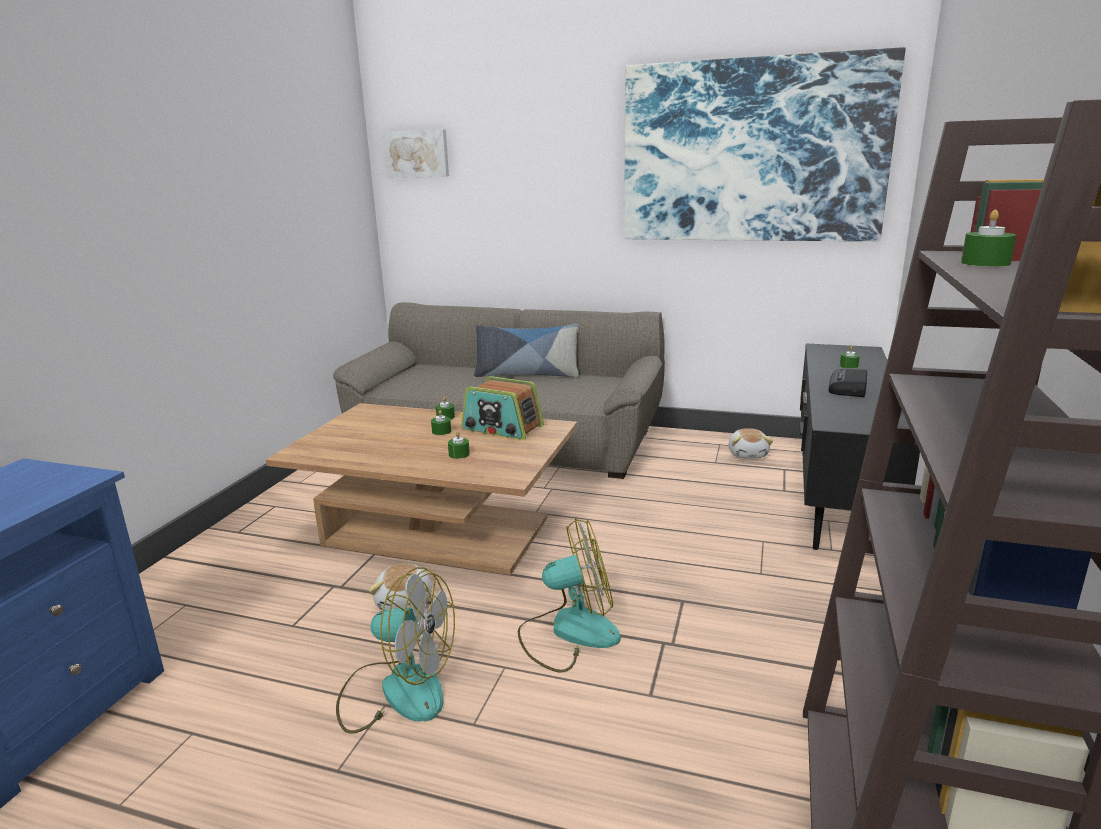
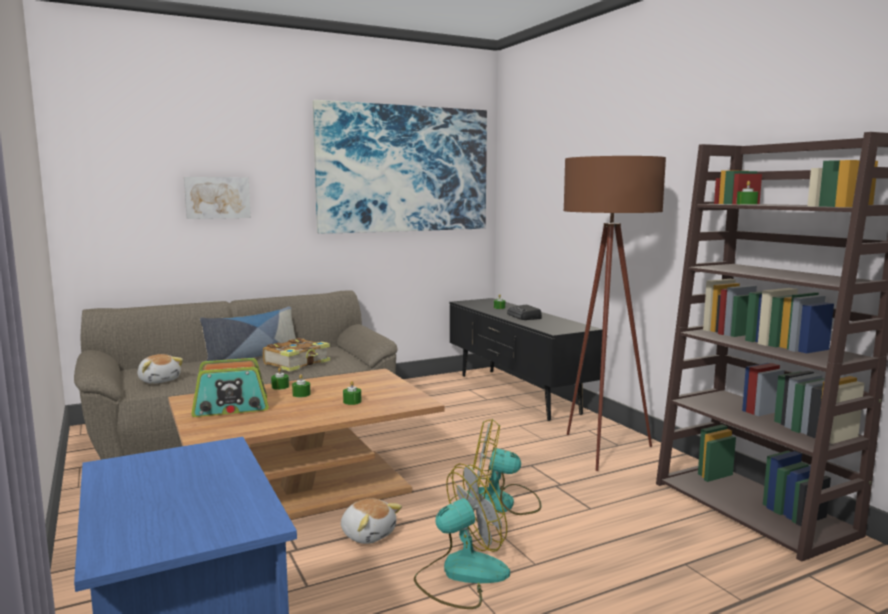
camera: 45 degrees left, 10 degrees down
picture [383,129,449,178] -> picture moved to [184,177,251,219]
radio [461,376,544,440] -> radio moved to [191,358,269,417]
fan [518,518,621,673] -> fan turned 120 degrees counterclockwise [467,419,541,515]
plush toy [728,428,773,459] -> plush toy moved to [137,354,183,384]
none -> book [263,338,330,372]
none -> brown floor lamp [564,156,666,471]

